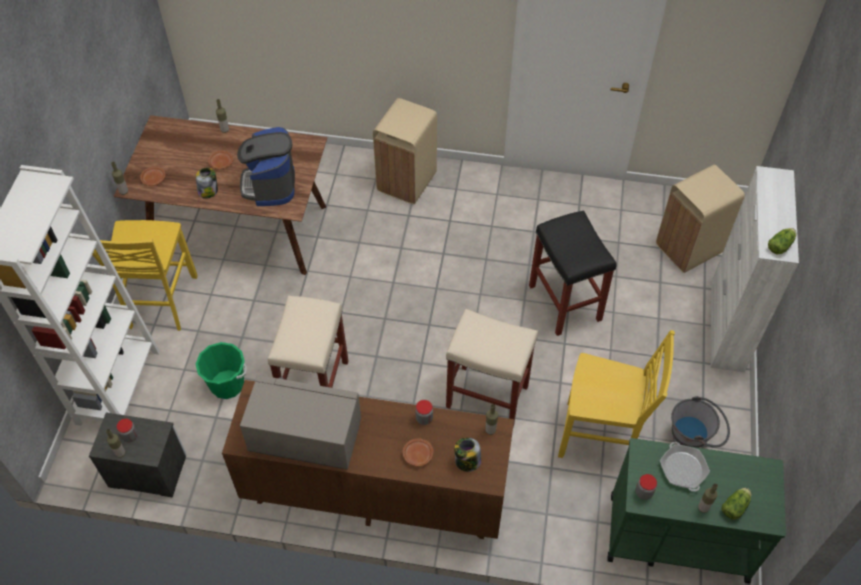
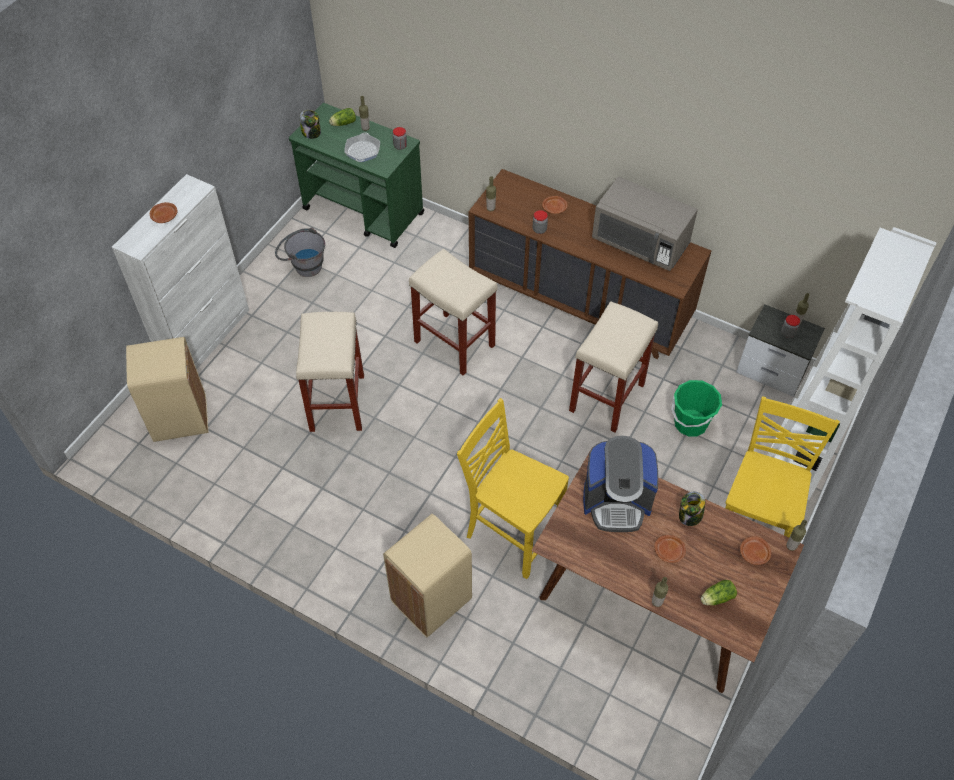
camera: 160 degrees left, 0 degrees up
coffee machine [237,127,295,206] -> coffee machine turned 75 degrees clockwise [583,436,658,532]
jar [454,438,481,472] -> jar moved to [300,110,321,139]
black stool [529,210,617,336] -> beige stool [296,312,364,432]
yellow chair [558,330,675,458] -> yellow chair moved to [457,398,569,579]
lettuce [768,228,796,254] -> lettuce moved to [701,580,737,605]
none -> brown plate [150,202,177,223]

